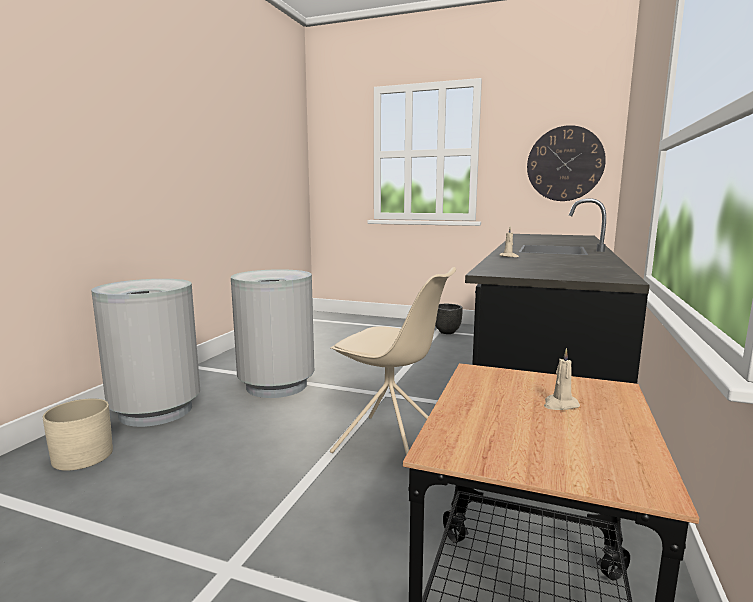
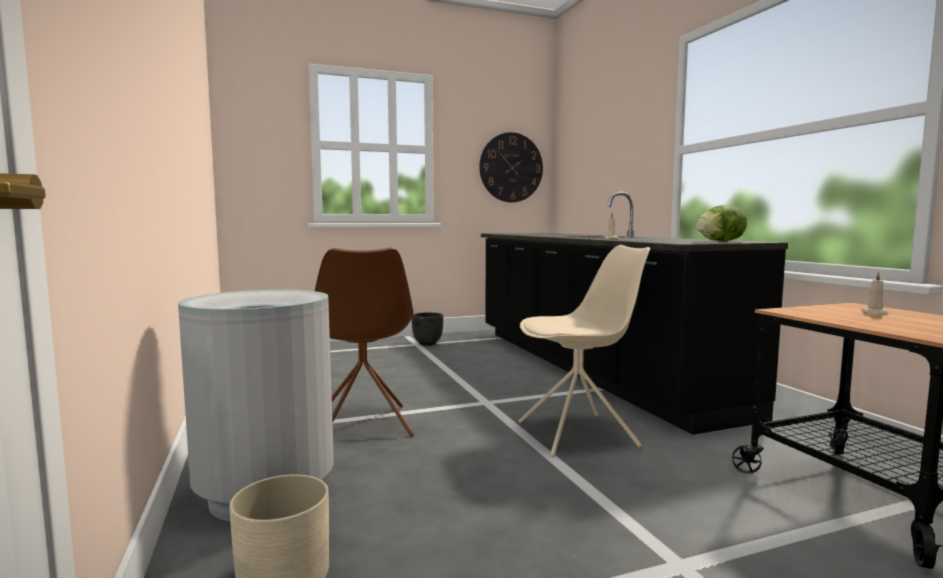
camera: 40 degrees left, 5 degrees down
grey trash can [231,269,314,398] -> brown chair [315,248,414,437]
none -> lettuce [696,205,747,242]

